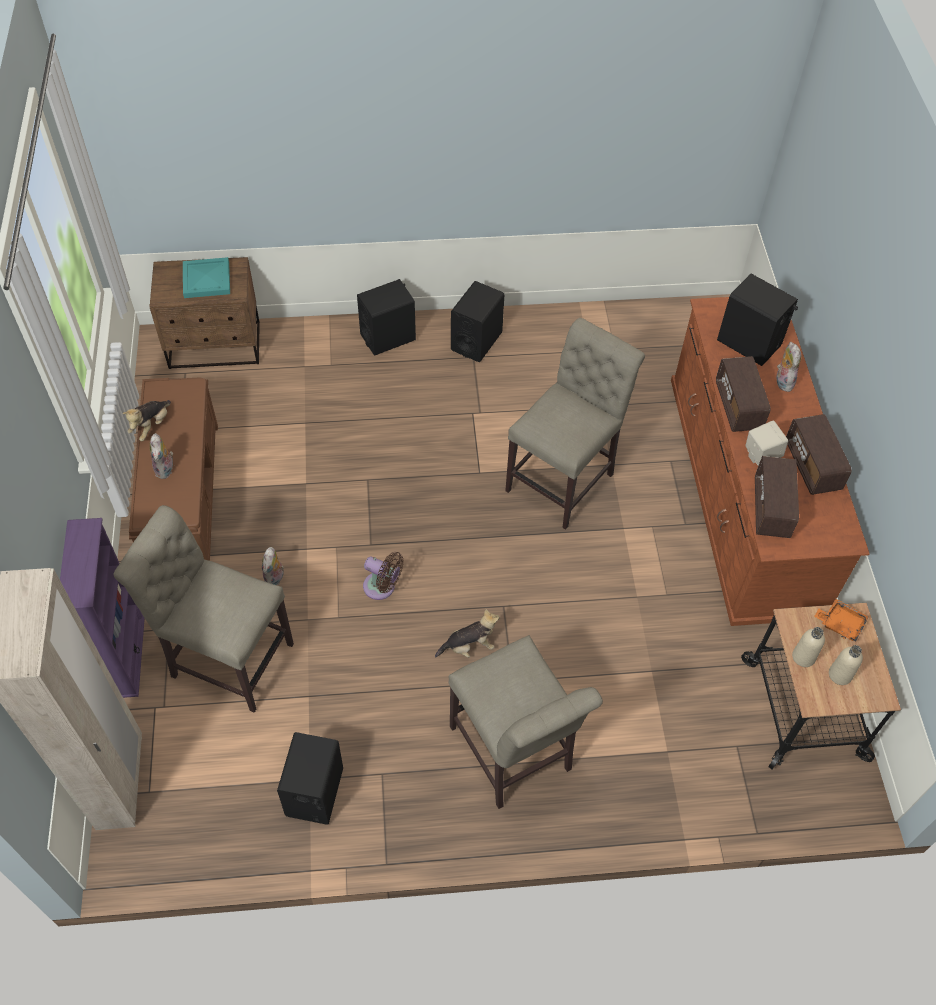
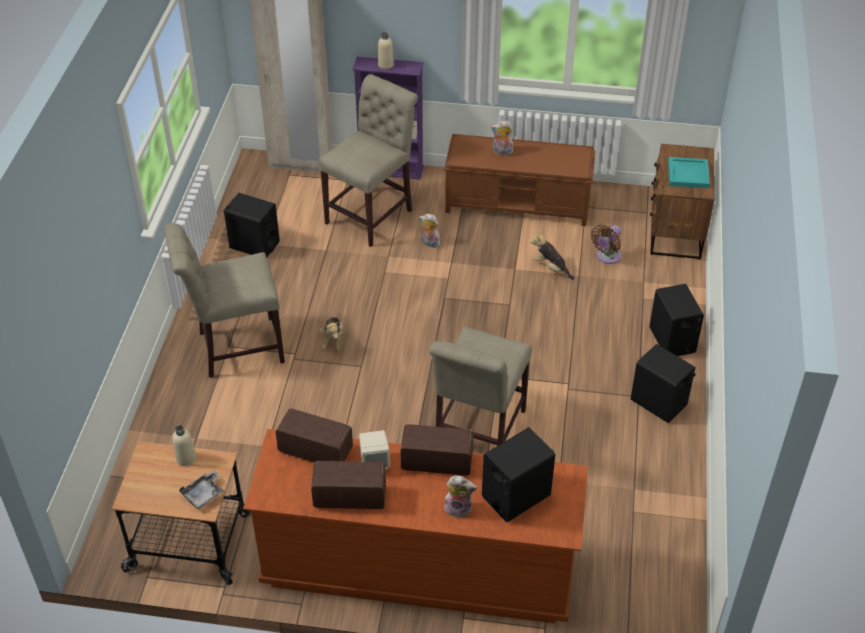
camera: 105 degrees right, 10 degrees down
plush toy [122,400,171,441] -> plush toy moved to [530,230,575,280]
brown fan [363,552,404,600] -> brown fan moved to [591,225,621,264]
beige chair [505,318,645,530] -> beige chair turned 60 degrees clockwise [429,327,532,446]
orange tray [814,599,869,641] -> grey tray [179,470,223,509]
beige bottle [829,645,863,685] -> beige bottle moved to [378,32,394,69]

